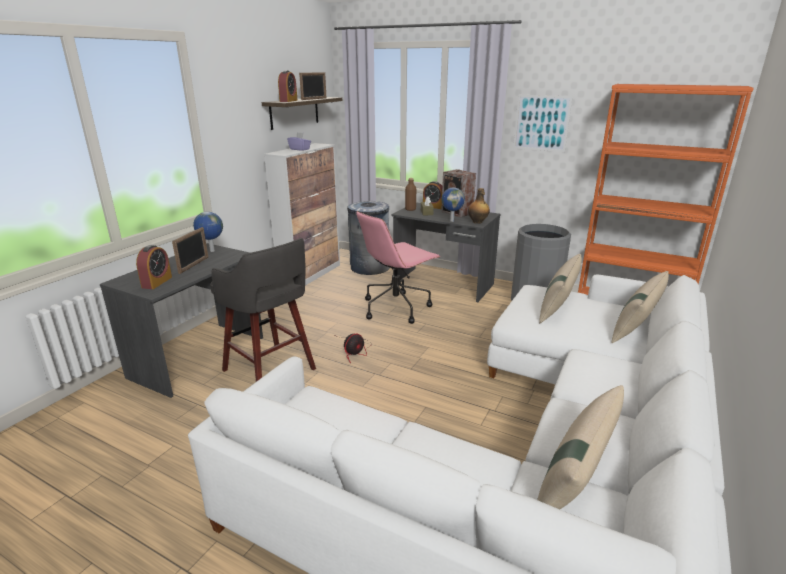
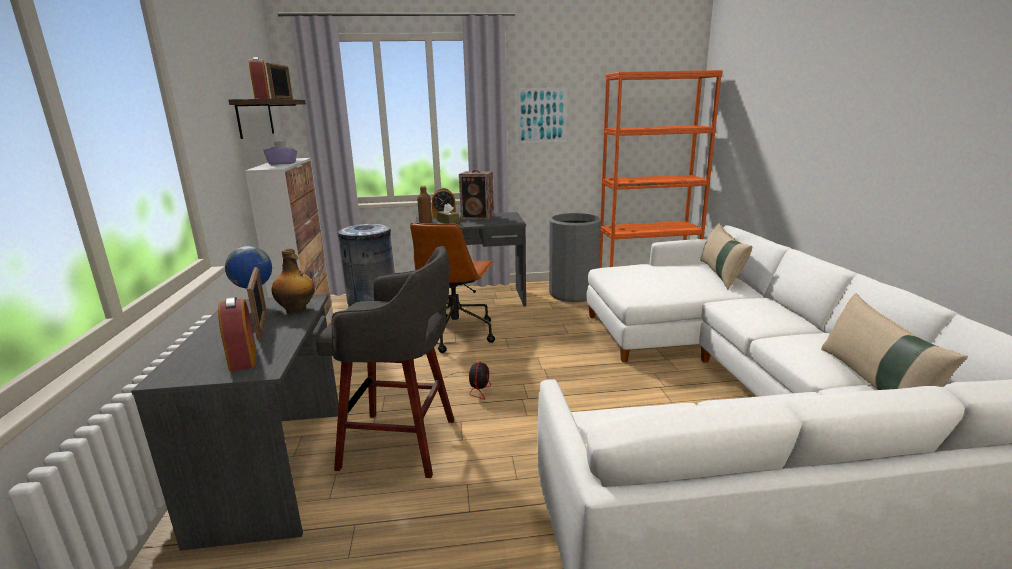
camera: 35 degrees left, 5 degrees down
pink office chair [356,211,441,324] -> brown office chair [410,223,495,353]
globe [441,187,465,222] -> none
bottle [468,188,490,224] -> bottle moved to [272,248,315,314]
beige pillow [539,254,582,323] -> none

